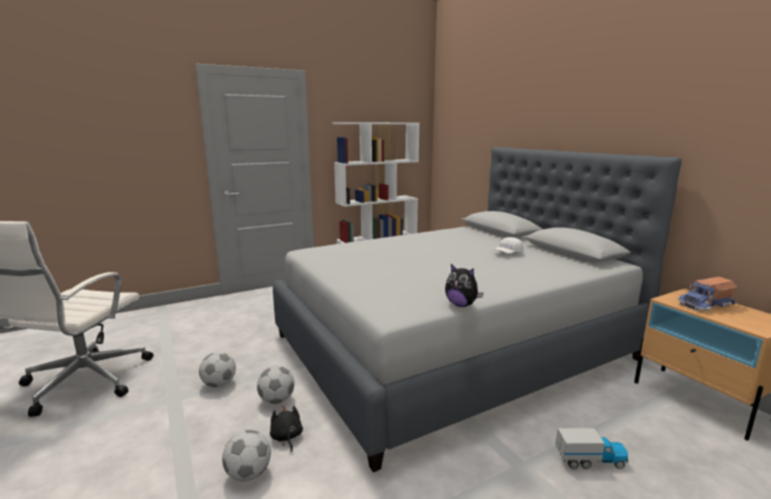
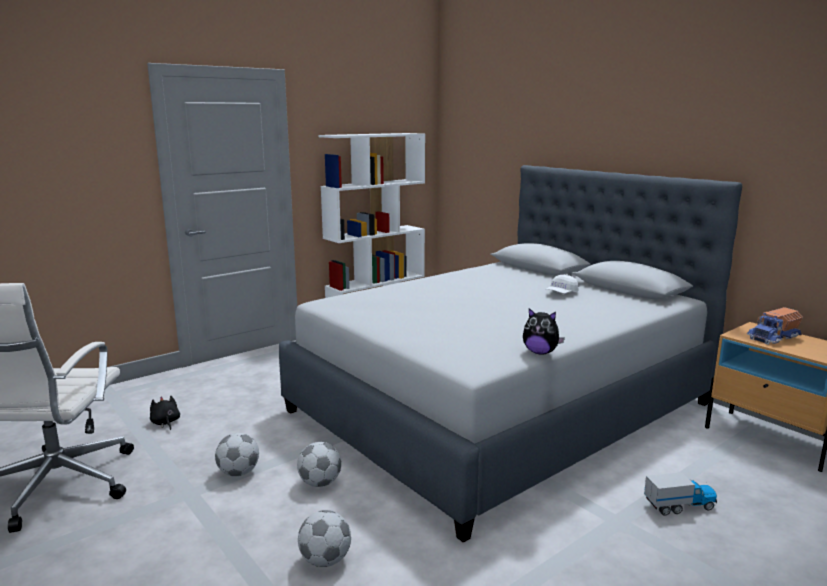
camera: 10 degrees left, 0 degrees up
black plush toy [270,406,303,452] -> black plush toy moved to [150,396,180,430]

